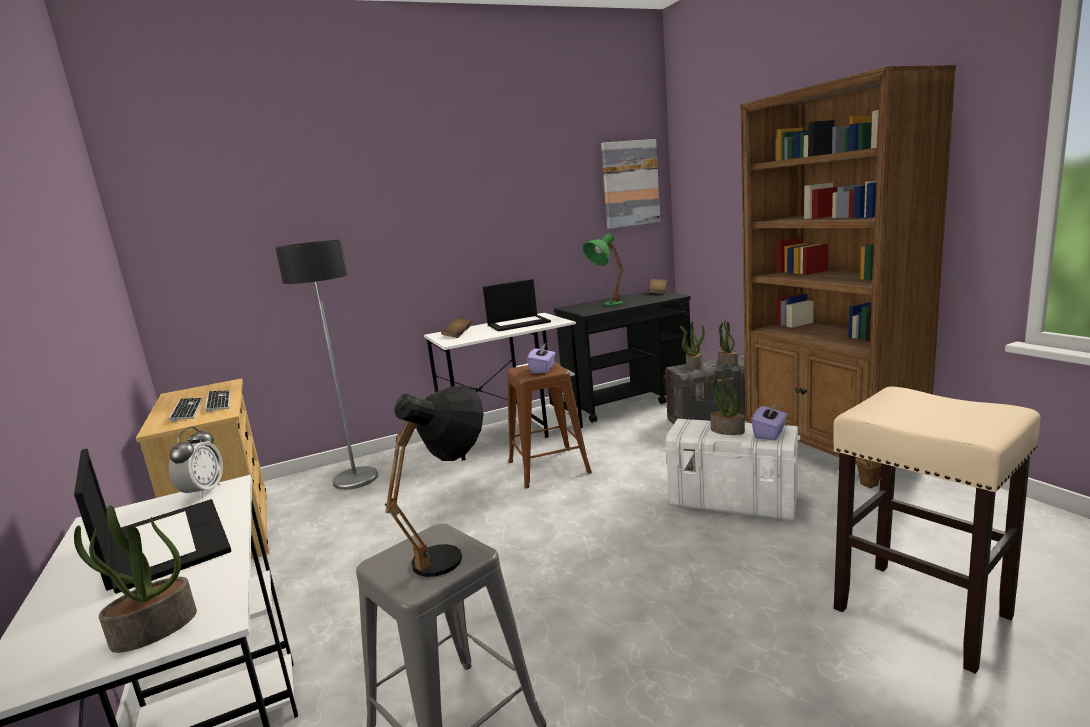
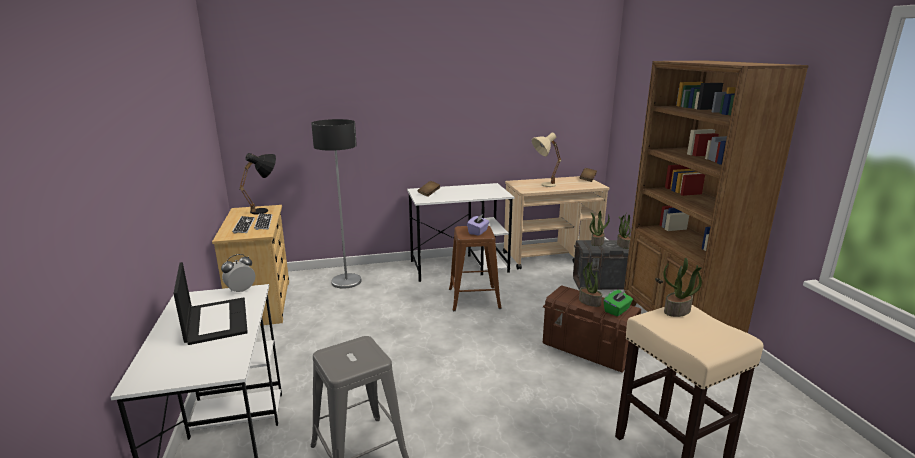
camera: 10 degrees right, 5 degrees up
potted plant [74,505,197,653] -> potted plant moved to [663,258,702,317]
alarm clock [169,427,223,498] -> alarm clock turned 150 degrees counterclockwise [221,254,255,292]
black table lamp [385,385,484,577] -> black table lamp moved to [239,153,276,214]
laptop [483,279,551,332] -> none
black cart [554,291,691,423] -> beige cart [503,176,609,270]
green table lamp [583,233,624,306] -> beige table lamp [532,132,561,187]
picture [601,139,660,229] -> none
white storage box [663,419,800,521] -> brown storage box [543,285,641,373]
purple tissue box [752,402,787,441] -> green tissue box [604,290,633,316]

